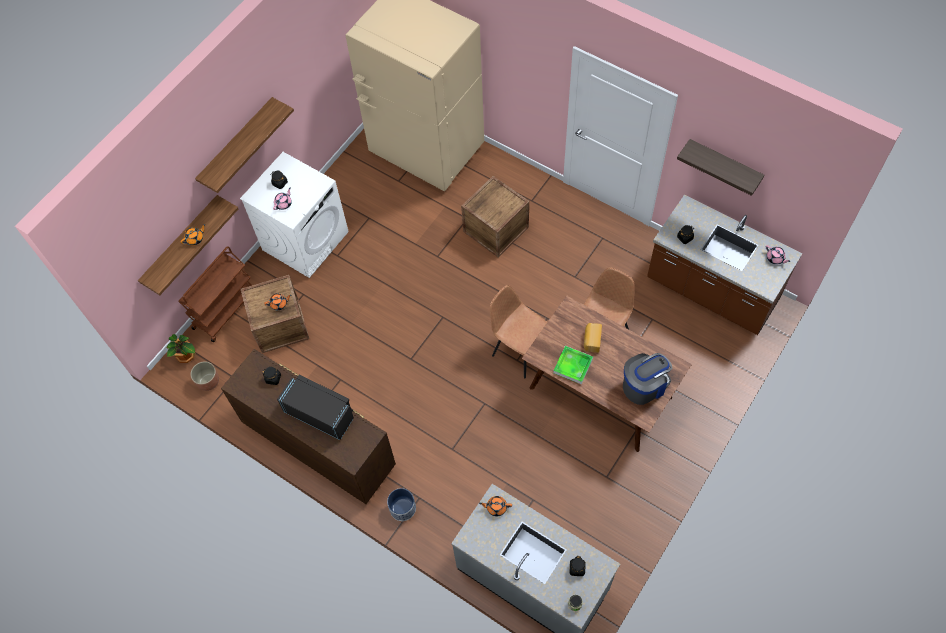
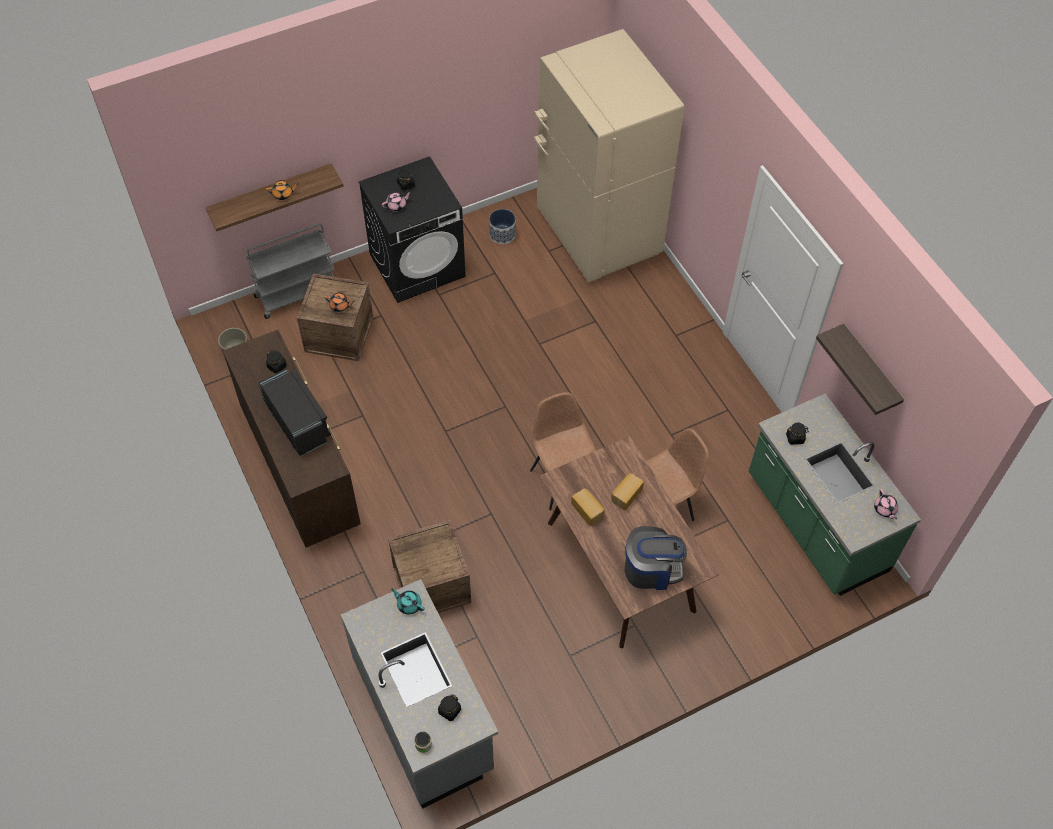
camera: 25 degrees right, 5 degrees down
potted plant [167,334,195,363] -> none
brown cart [178,246,252,342] -> grey cart [246,223,334,319]
shelf [195,97,294,193] -> none
white washing machine [240,152,349,278] -> black washing machine [359,156,466,303]
planter [387,488,416,521] -> planter moved to [489,209,516,244]
crate [461,176,529,257] -> crate moved to [388,520,471,613]
orange teapot [479,496,512,516] -> turquoise teapot [391,588,424,615]
tray [553,346,593,384] -> bread [571,488,605,526]
brown counter [647,194,803,335] -> green counter [749,394,921,596]

